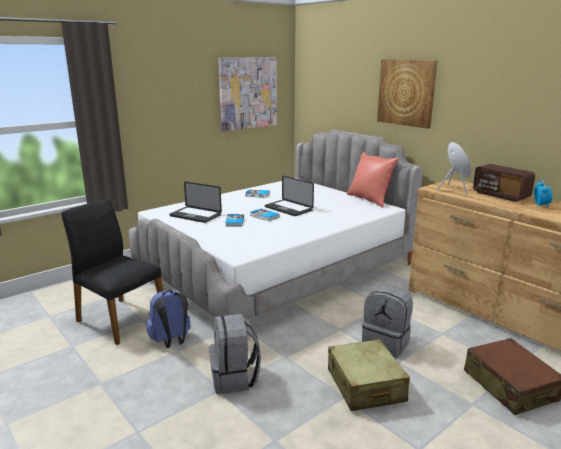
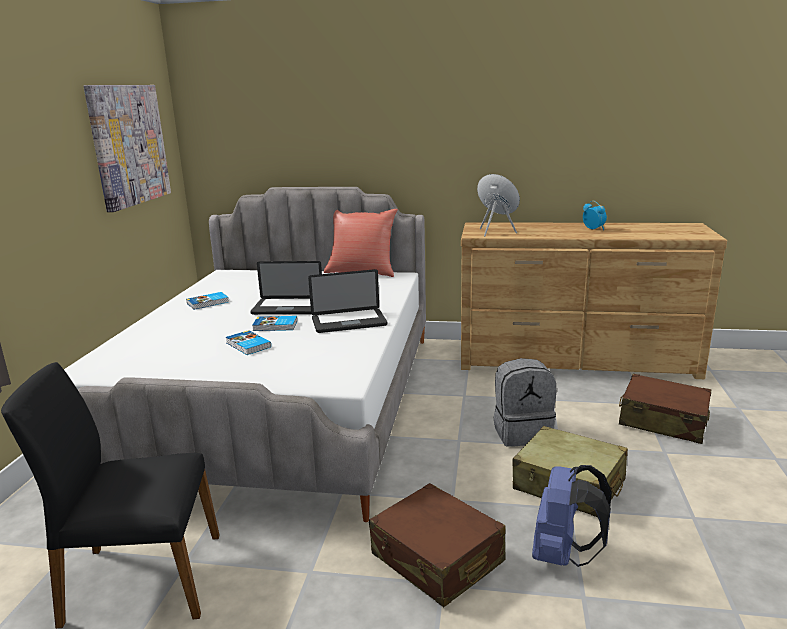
camera: 40 degrees left, 0 degrees up
blue backpack [146,290,191,348] -> blue backpack moved to [532,465,612,567]
laptop [169,182,222,223] -> laptop moved to [308,269,387,333]
grey backpack [209,314,261,394] -> brown suitcase [369,483,506,607]
picture [377,59,438,129] -> none
radio [473,164,535,202] -> none

